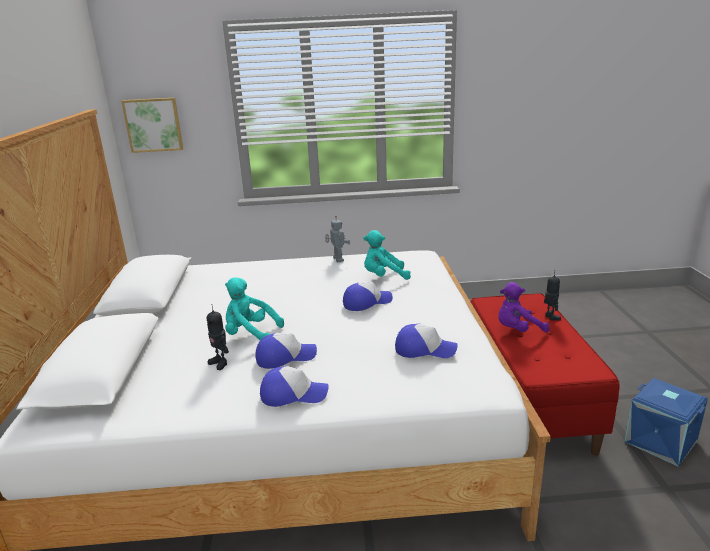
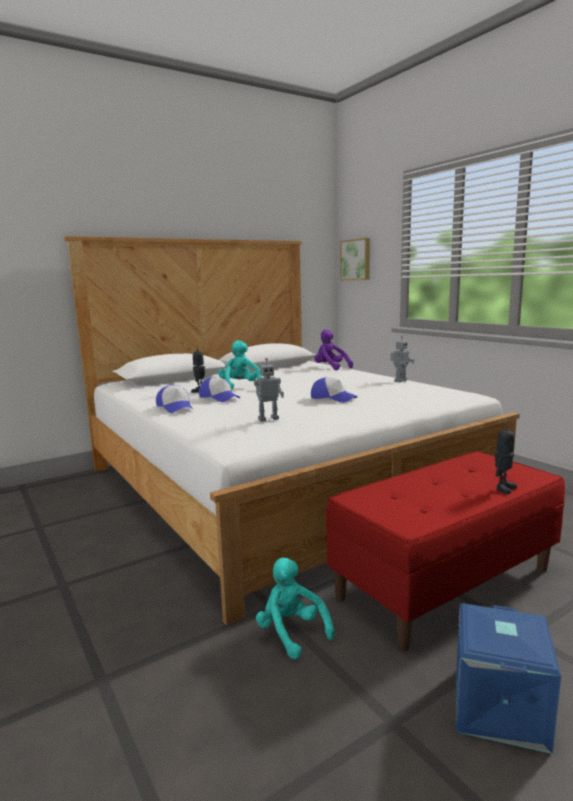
camera: 60 degrees right, 10 degrees down
turquoise plush toy [363,230,411,280] -> turquoise plush toy moved to [256,558,335,659]
cap [395,323,458,358] -> toy robot [254,358,284,421]
purple plush toy [498,282,549,333] -> purple plush toy moved to [314,329,353,370]

